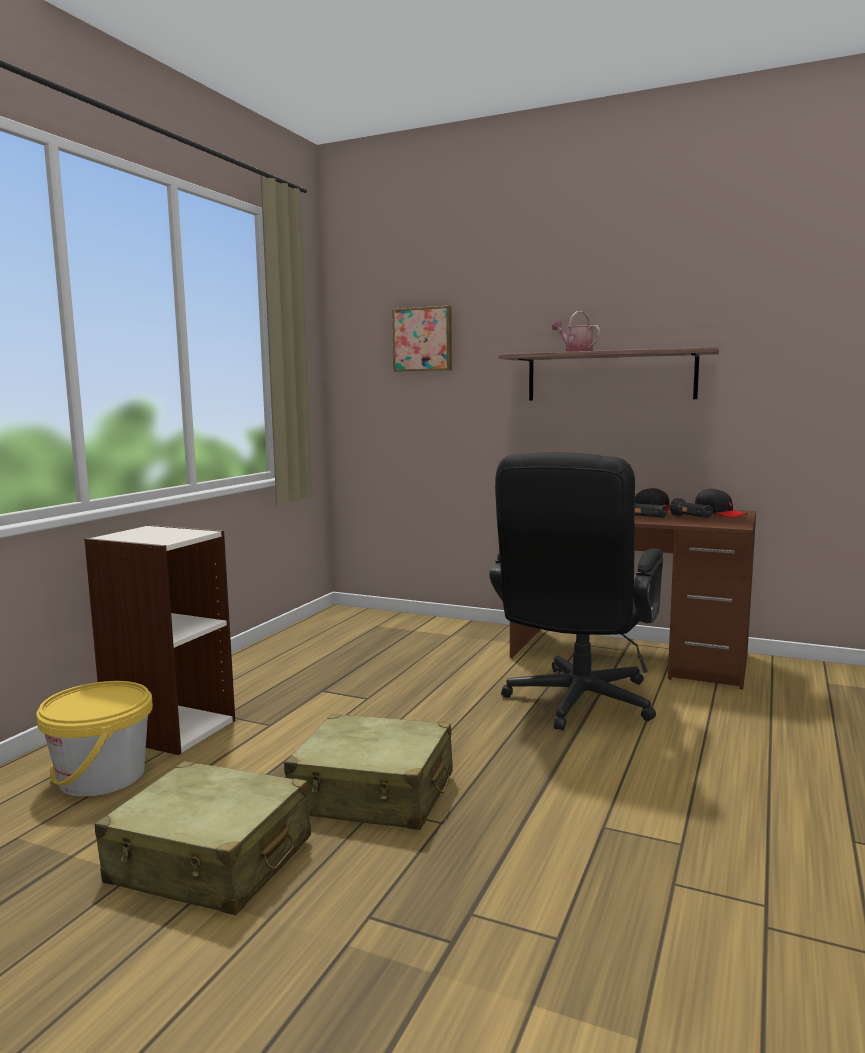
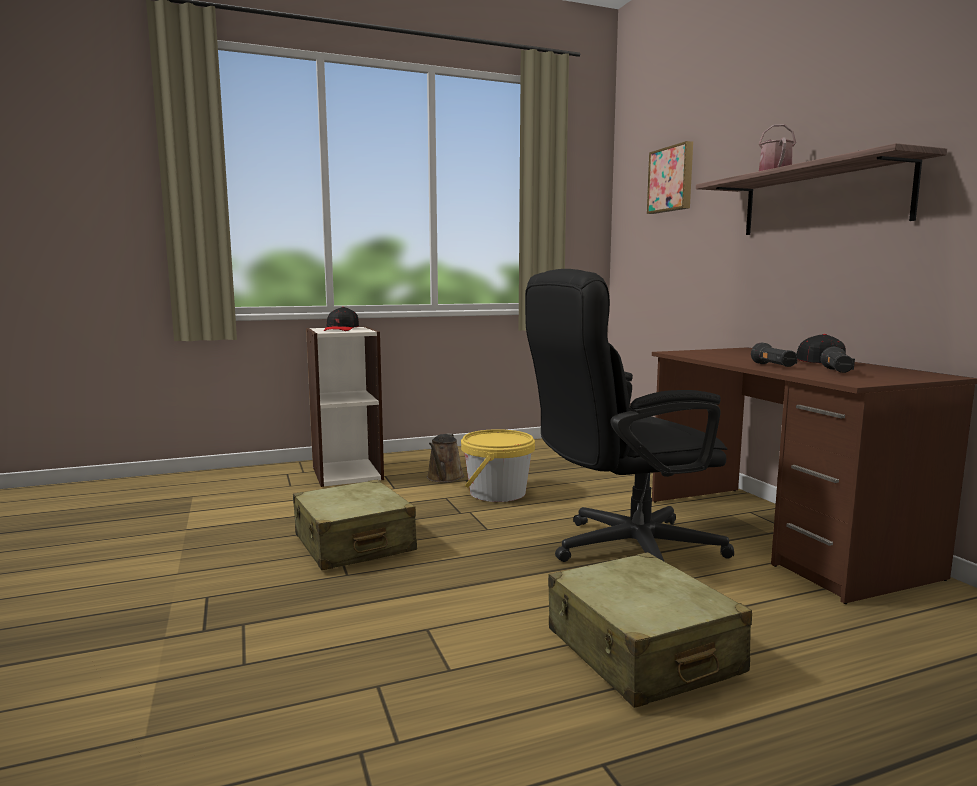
camera: 45 degrees right, 0 degrees up
yellow bucket [36,681,153,797] -> yellow bucket moved to [461,429,535,502]
beige suitcase [95,761,311,915] -> beige suitcase moved to [548,552,752,708]
black cap [695,488,748,517] -> black cap moved to [324,307,359,331]
none -> brown watering can [427,433,464,483]

